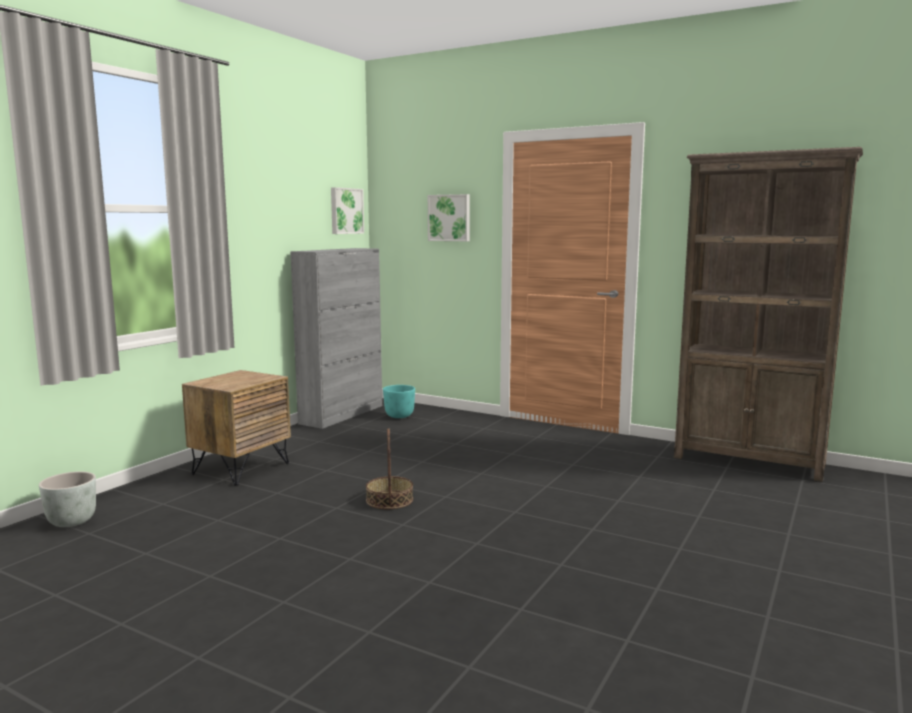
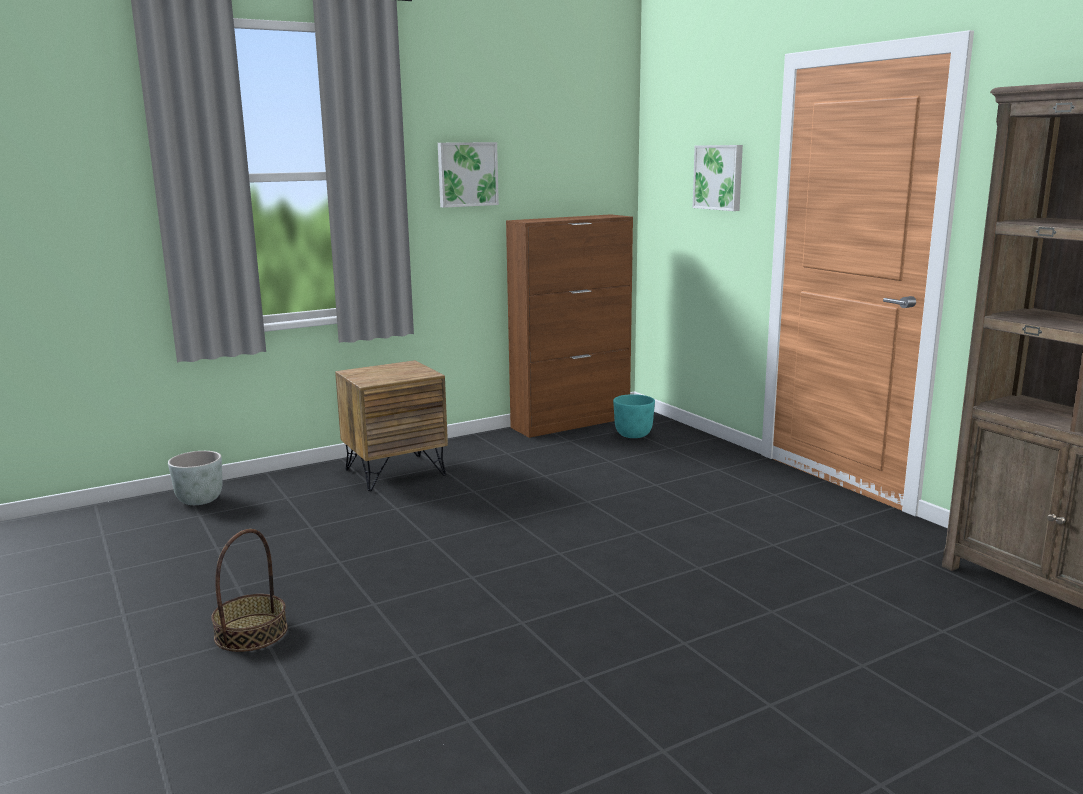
camera: 30 degrees right, 5 degrees up
grey cabinet [290,248,382,429] -> brown cabinet [506,214,633,438]
picture [331,187,364,234] -> picture moved to [438,142,499,208]
basket [366,428,413,509] -> basket moved to [211,529,288,652]

